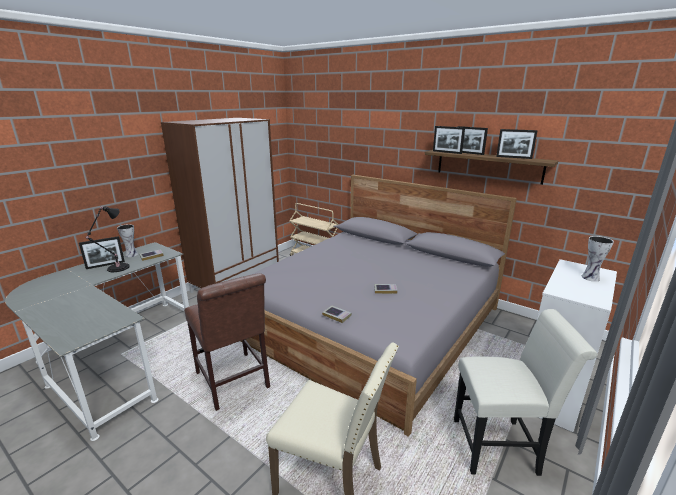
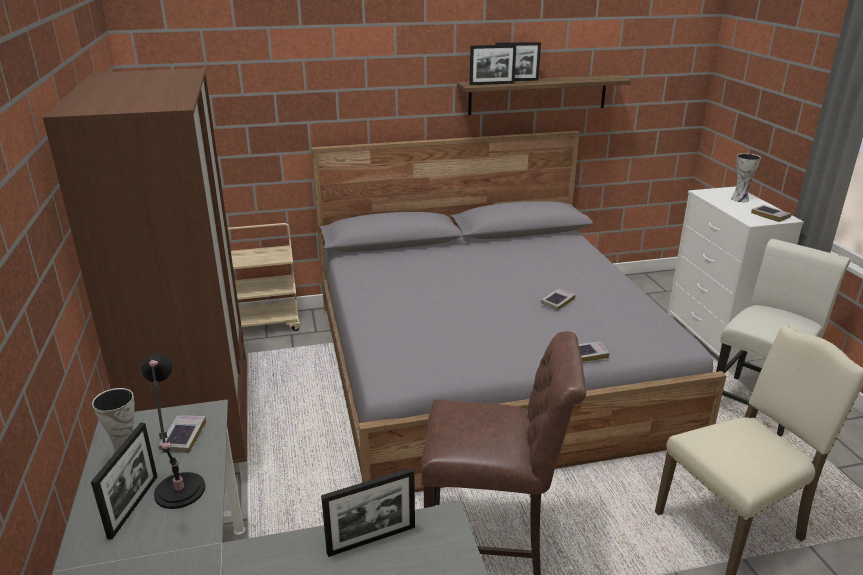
camera: 50 degrees left, 5 degrees up
picture frame [496,129,538,159] -> picture frame moved to [321,468,415,557]
none -> book [751,205,792,222]

